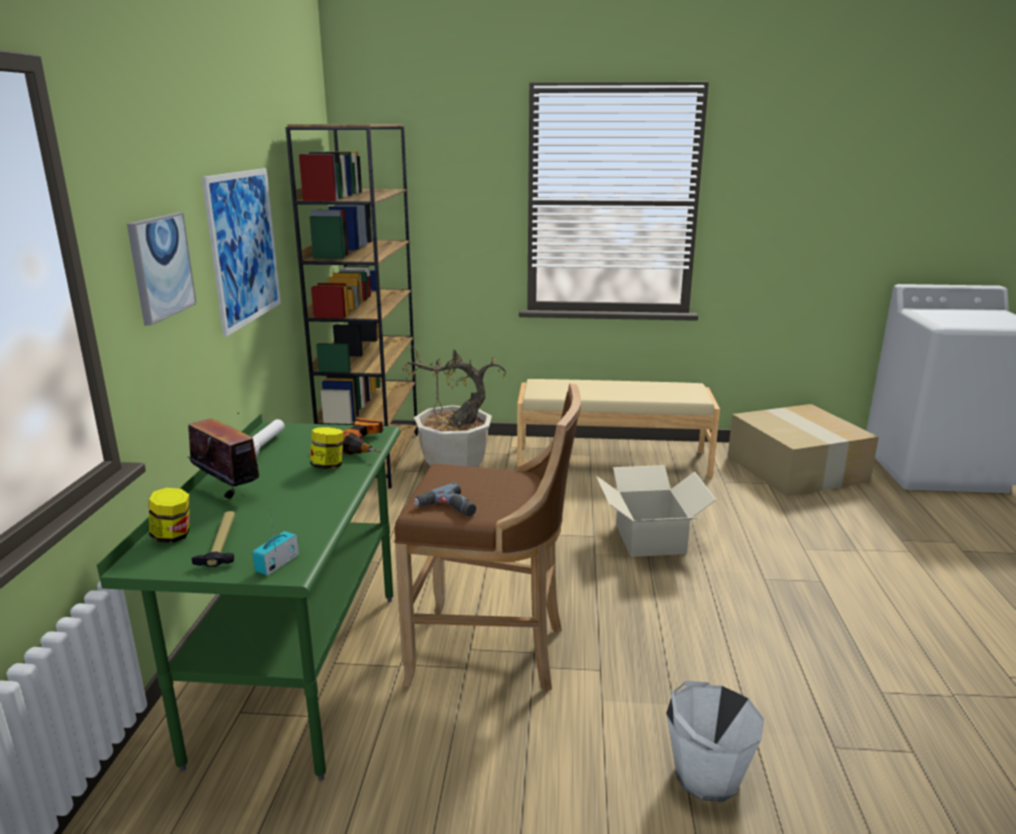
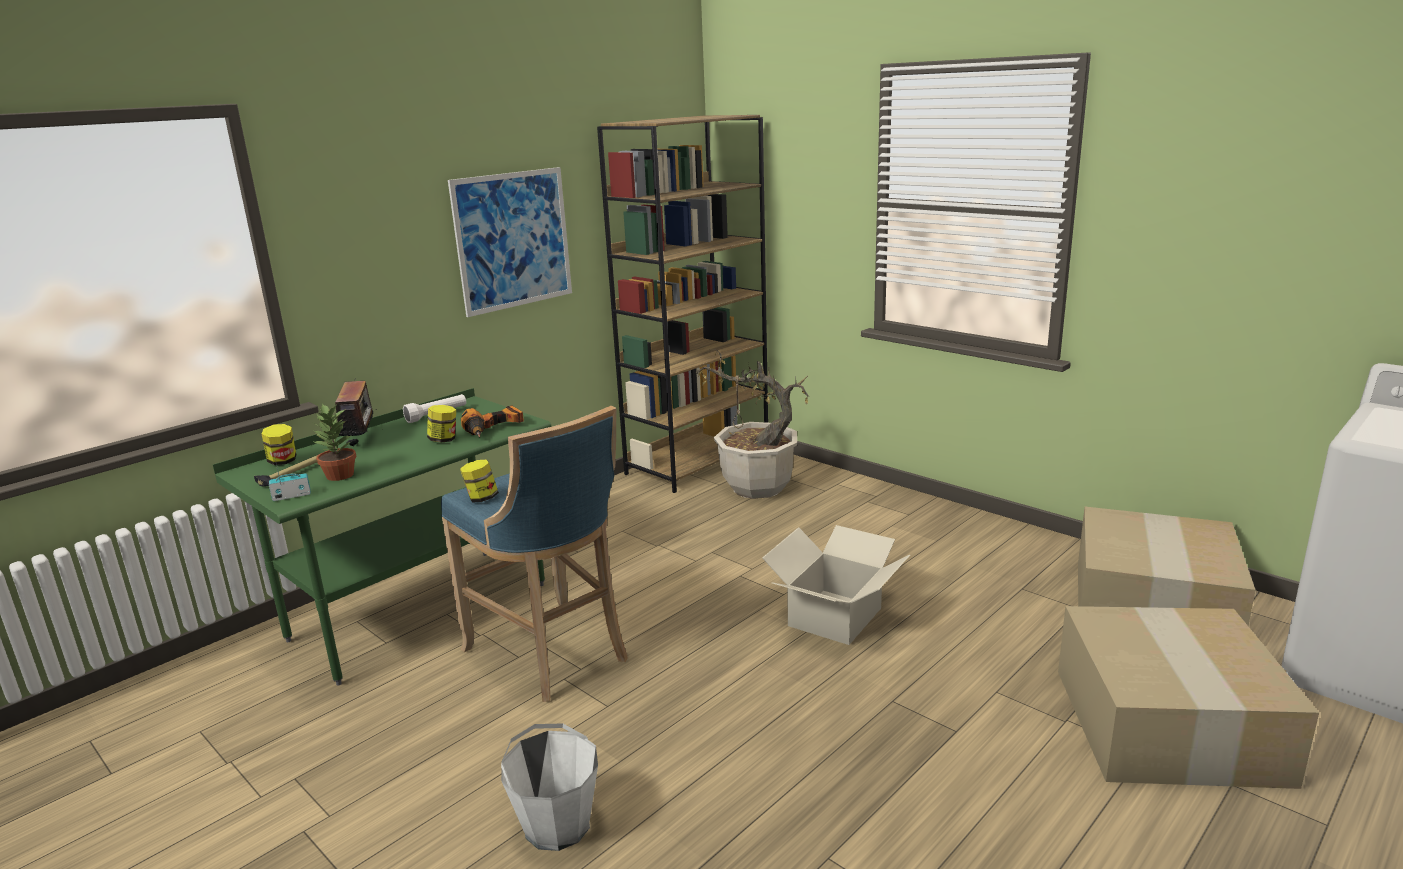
camera: 40 degrees right, 0 degrees up
picture [127,213,197,326] -> none
brown stool [394,383,581,692] -> blue stool [441,406,628,702]
power drill [414,483,476,517] -> jar [460,459,499,502]
beige bench [517,379,720,477] -> none
none -> potted plant [312,404,356,481]
none -> cardboard box [1058,606,1319,789]

